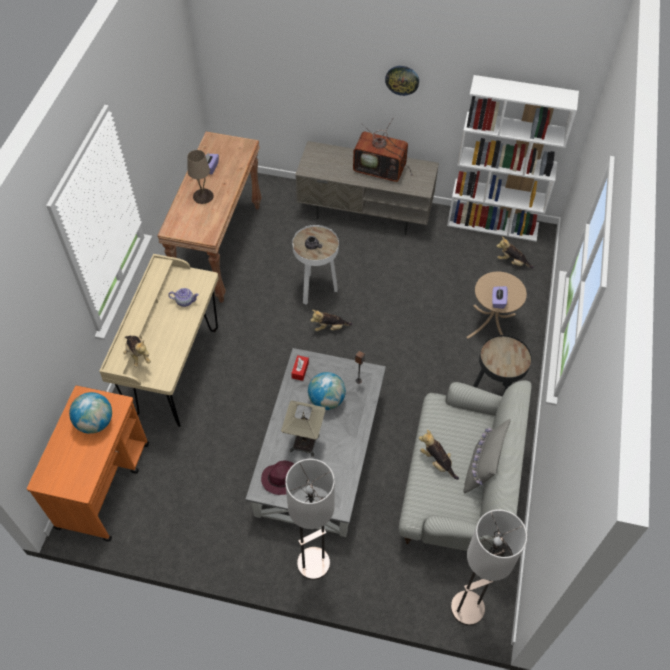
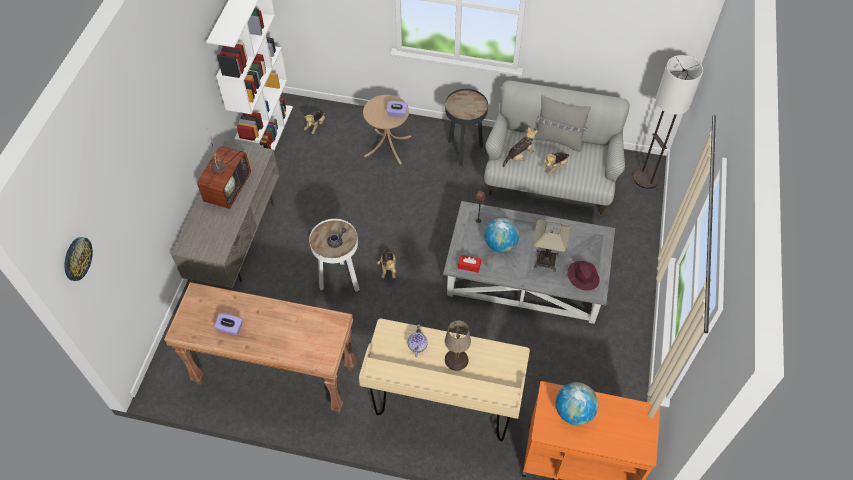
camera: 90 degrees left, 0 degrees up
plush toy [123,335,151,368] -> plush toy moved to [503,127,538,167]
beige table lamp [187,150,214,204] -> beige table lamp moved to [445,320,471,371]
floor lamp [285,459,335,580] -> none
wall clock [385,66,419,96] -> wall clock moved to [64,237,93,281]

